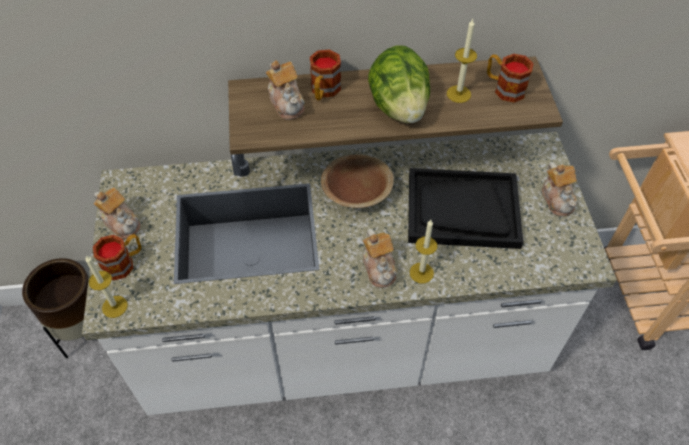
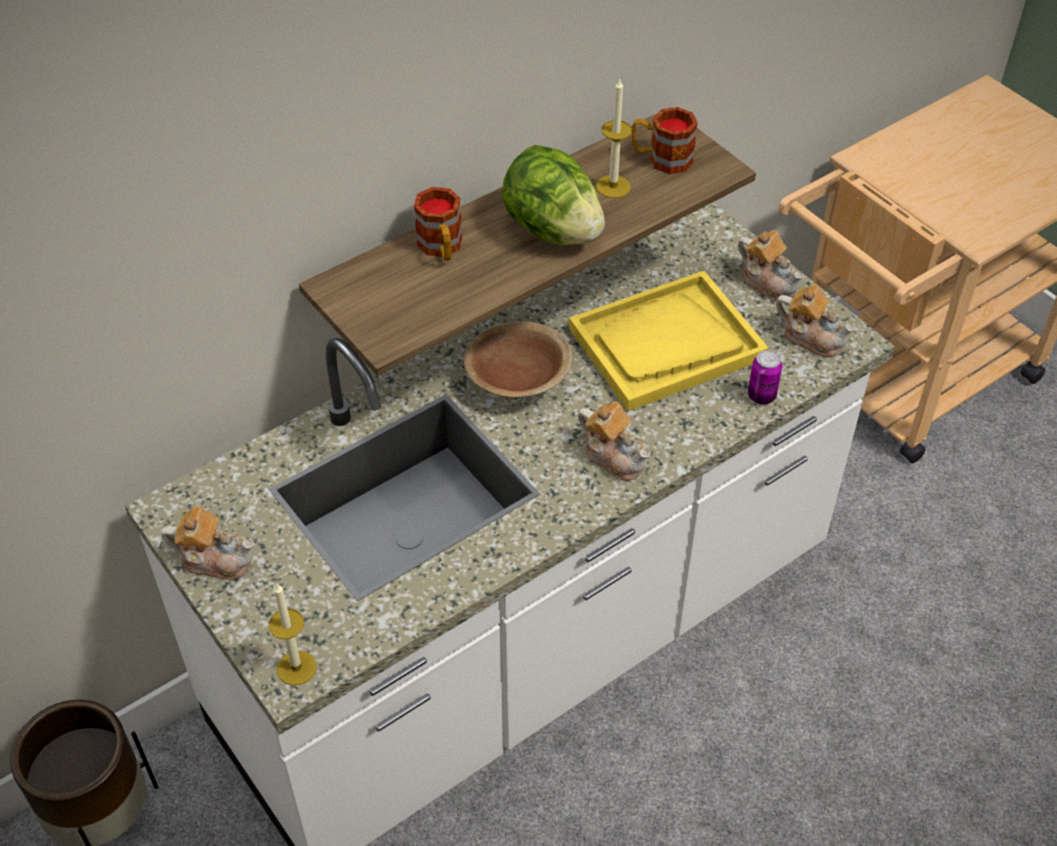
camera: 30 degrees left, 5 degrees down
mug [93,234,141,280] -> none
teapot [266,60,305,120] -> teapot moved to [776,284,856,357]
black tray [408,168,523,249] -> yellow tray [569,271,769,411]
candle [410,220,437,283] -> none
none -> can [748,350,782,404]

